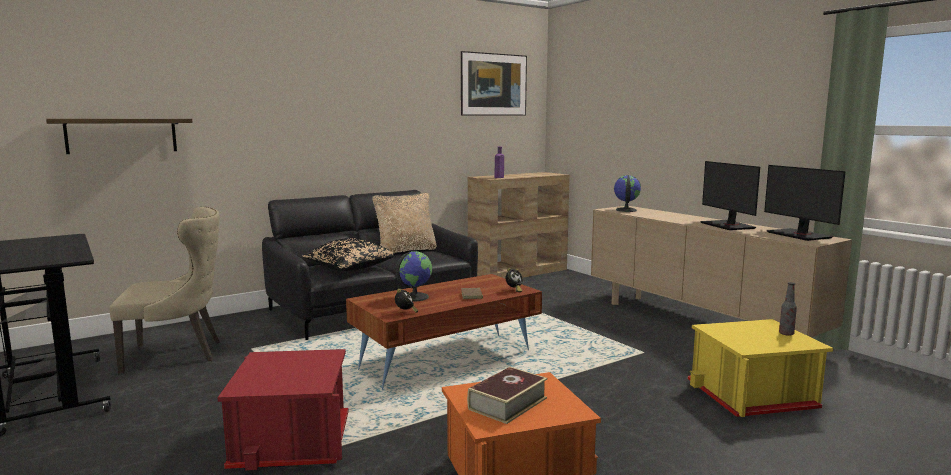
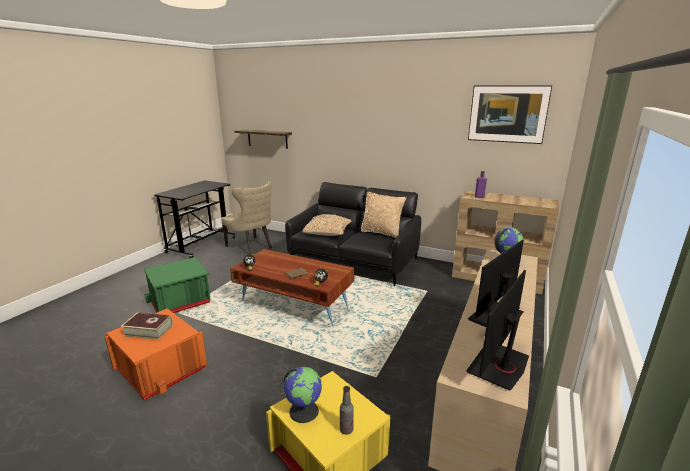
camera: 60 degrees right, 10 degrees up
red storage box [217,349,349,471] -> green storage box [144,257,211,313]
black pillow [302,238,394,271] -> beige pillow [302,214,352,236]
globe [395,251,432,301] -> globe moved to [284,367,322,423]

